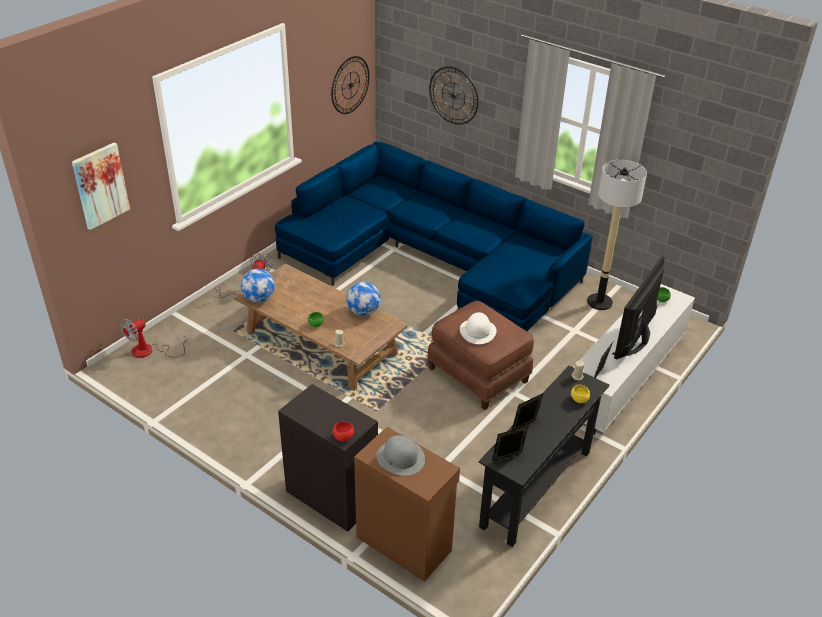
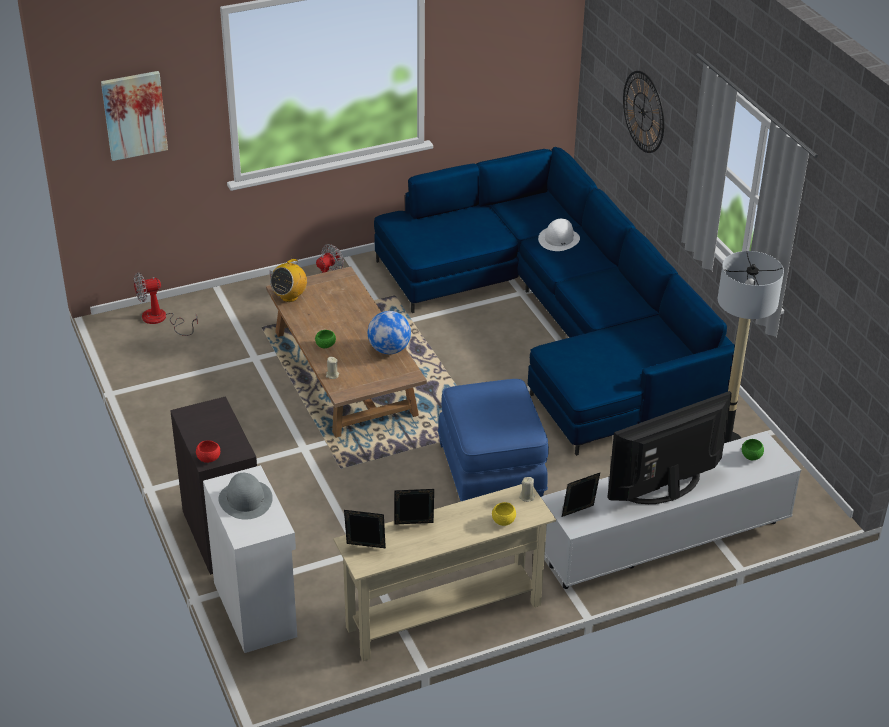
camera: 30 degrees right, 0 degrees up
globe [241,269,275,302] -> radio [270,259,307,302]
wall clock [331,56,369,114] -> none
brown cabinet [354,427,460,582] -> white cabinet [203,465,297,653]
brown ottoman [427,301,534,410] -> blue ottoman [438,379,549,502]
white hat [460,312,496,344] -> white hat moved to [538,219,580,251]
black console table [479,366,610,547] -> beige console table [333,484,556,661]

